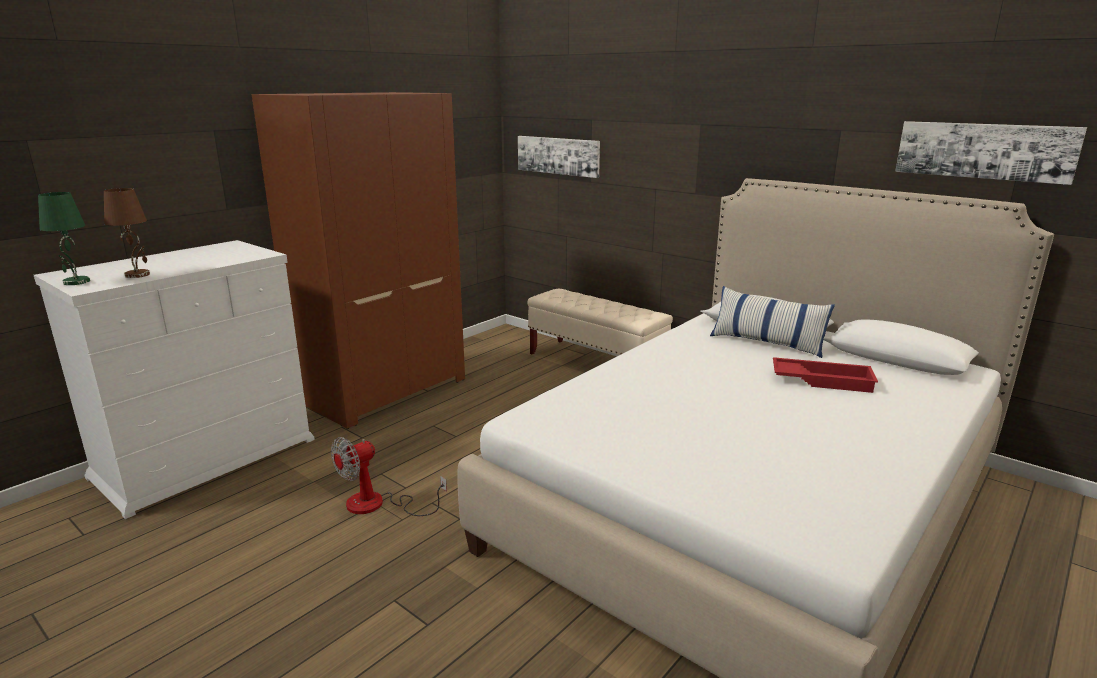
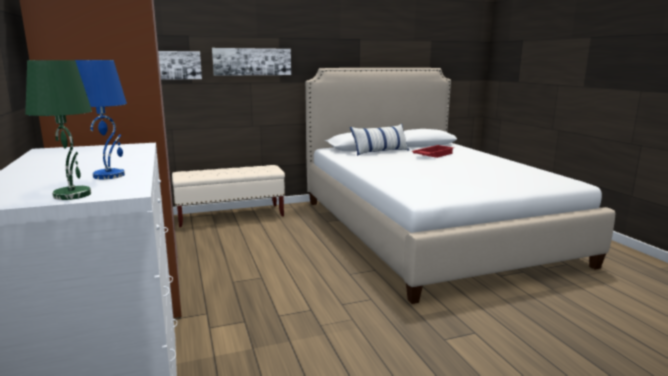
camera: 60 degrees left, 5 degrees down
brown table lamp [104,188,150,278] -> blue table lamp [75,60,127,179]
fan [331,437,447,516] -> none
picture [895,121,1087,185] -> picture moved to [212,48,291,76]

